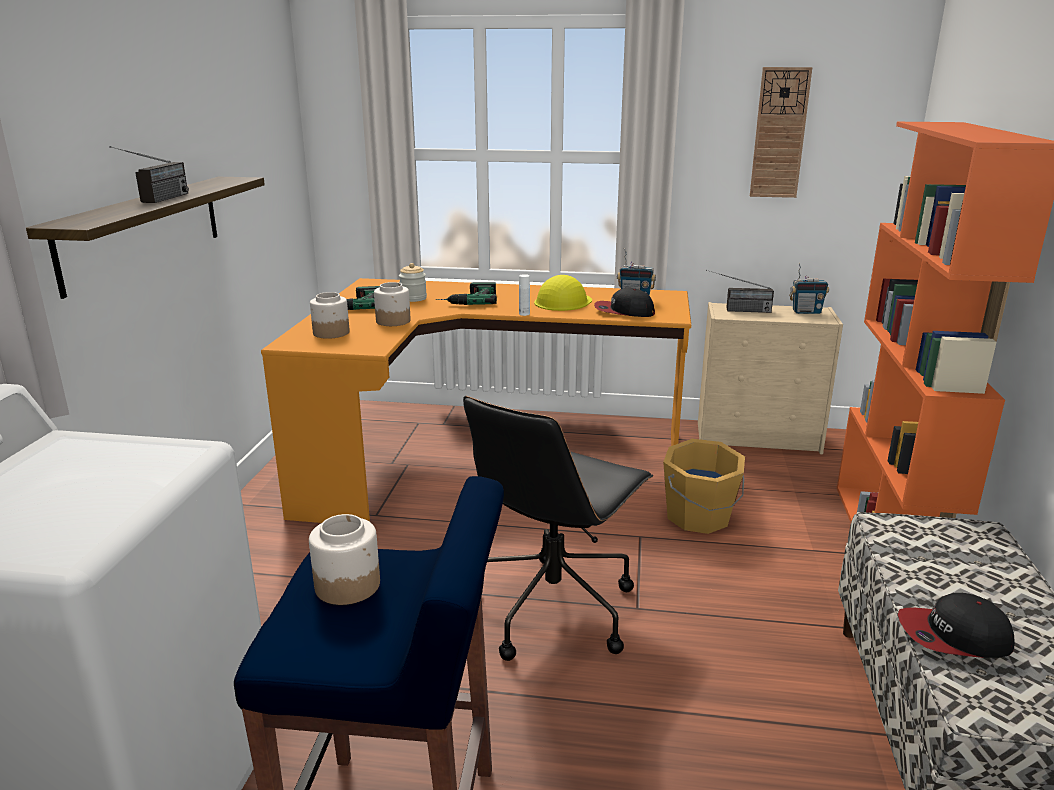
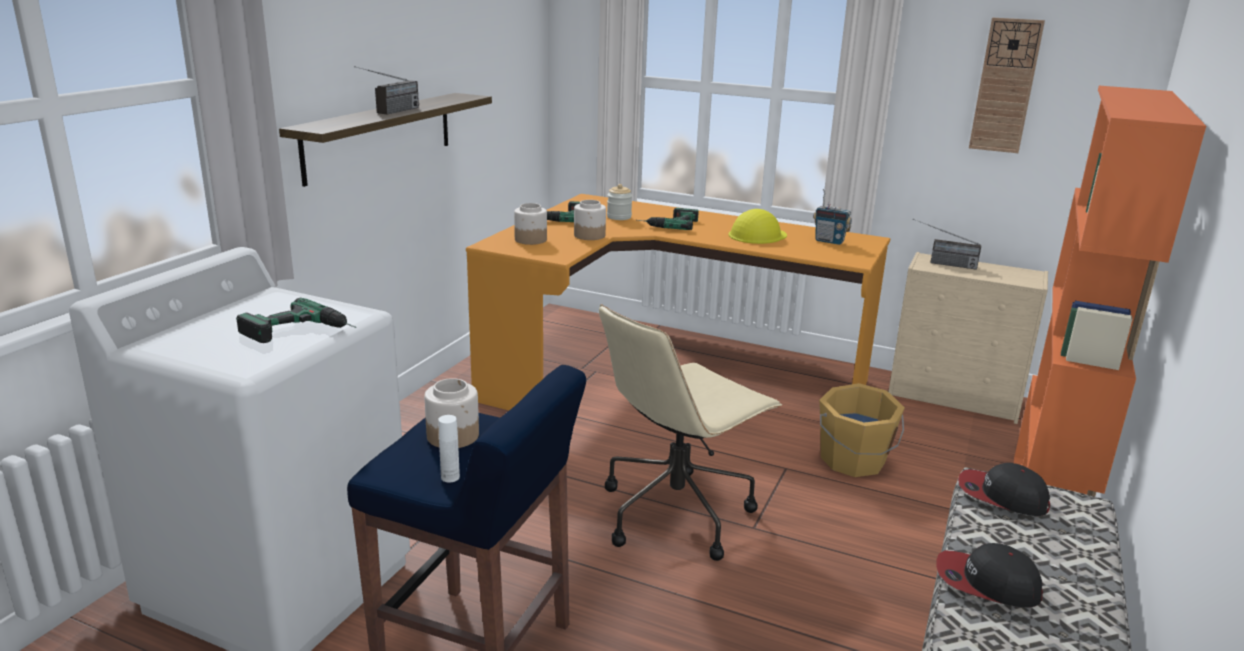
camera: 15 degrees right, 0 degrees up
black office chair [463,396,653,661] -> beige office chair [599,304,782,561]
white bottle [519,274,530,316] -> white bottle moved to [438,415,460,482]
cap [594,288,655,317] -> cap moved to [958,463,1050,516]
radio [789,263,829,314] -> none
none -> power drill [236,298,357,343]

